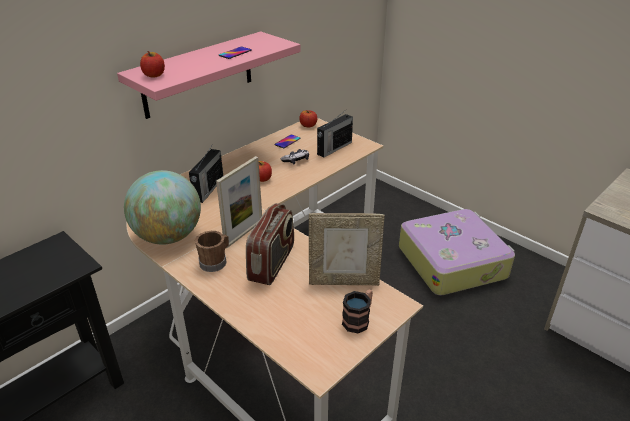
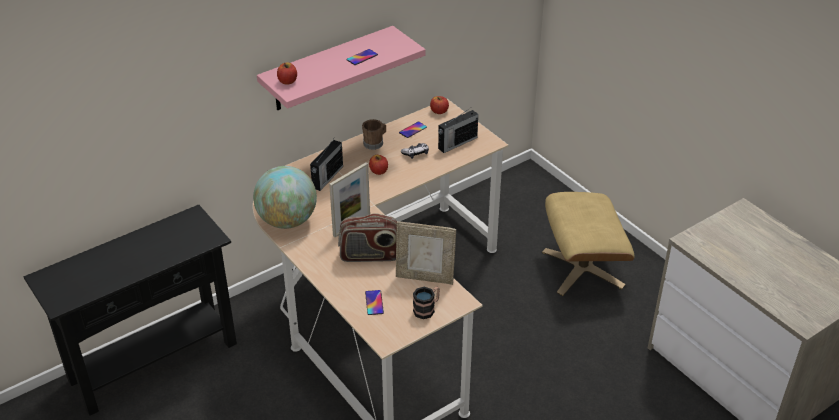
camera: 10 degrees right, 5 degrees up
brown mug [195,231,229,272] -> brown mug moved to [362,119,386,150]
radio [246,203,294,285] -> radio turned 60 degrees clockwise [338,213,397,262]
suitcase [399,209,515,296] -> beige ottoman [542,192,634,296]
none -> phone [365,290,384,315]

